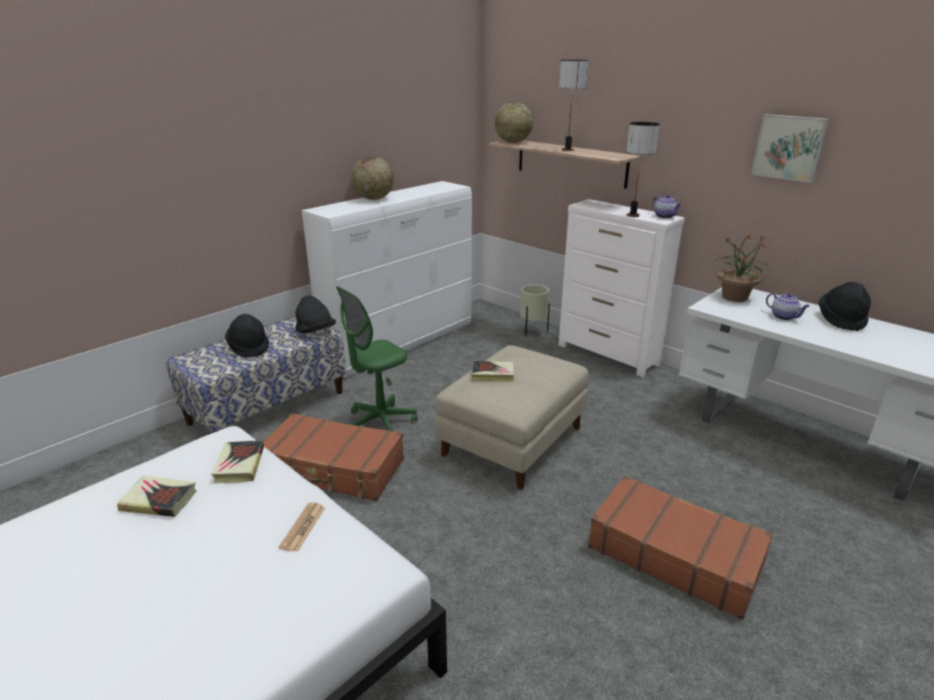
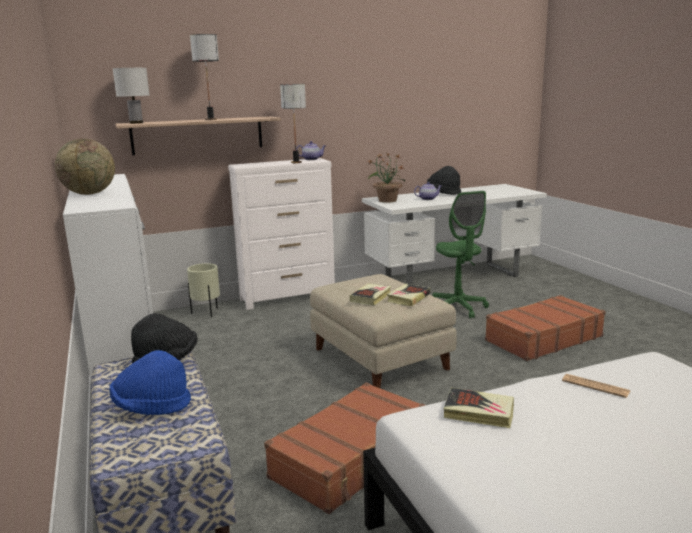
camera: 65 degrees left, 10 degrees down
book [117,476,196,517] -> book moved to [387,284,430,306]
black hat [225,314,269,358] -> blue hat [110,350,191,415]
green office chair [336,286,418,431] -> green office chair moved to [432,191,489,318]
globe [495,102,533,143] -> white table lamp [113,68,150,124]
picture [751,114,829,183] -> none

